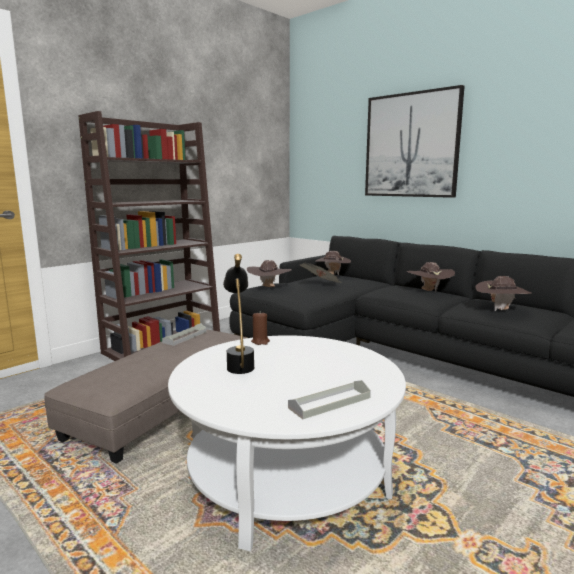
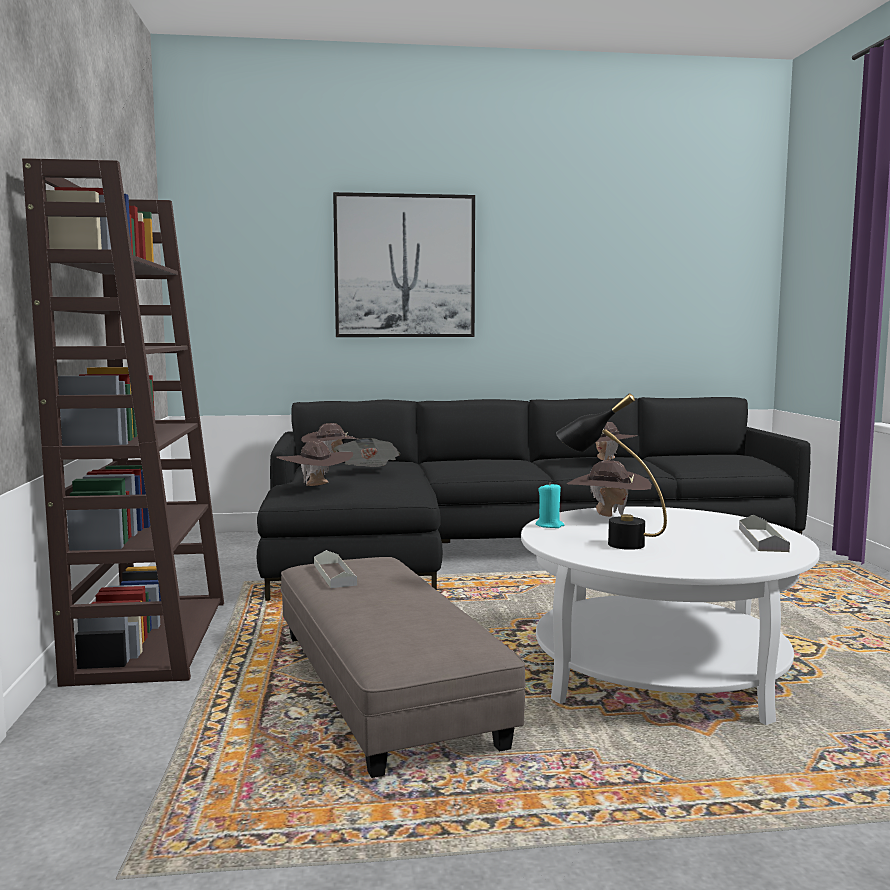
camera: 50 degrees left, 5 degrees down
brown candle [251,313,270,345] -> turquoise candle [535,482,564,528]
brown hat [407,262,455,292] -> brown hat moved to [567,460,652,517]

